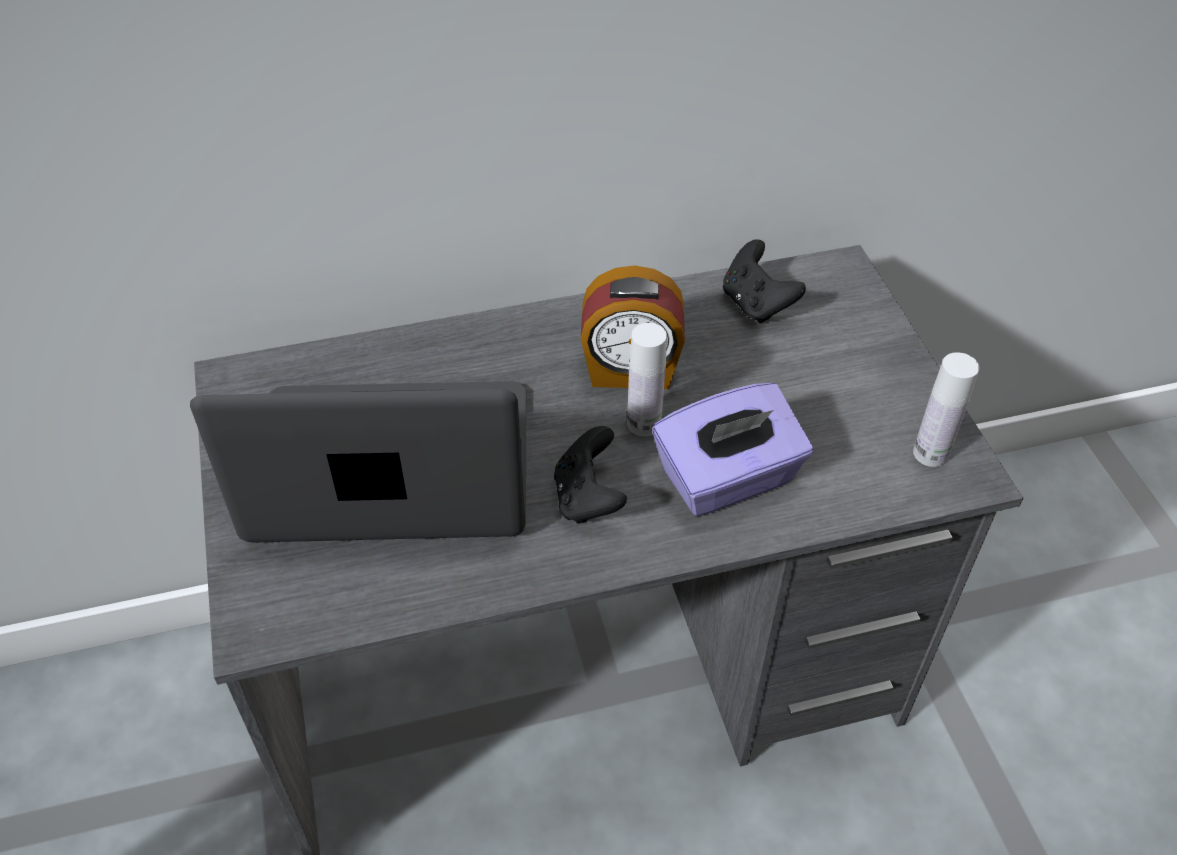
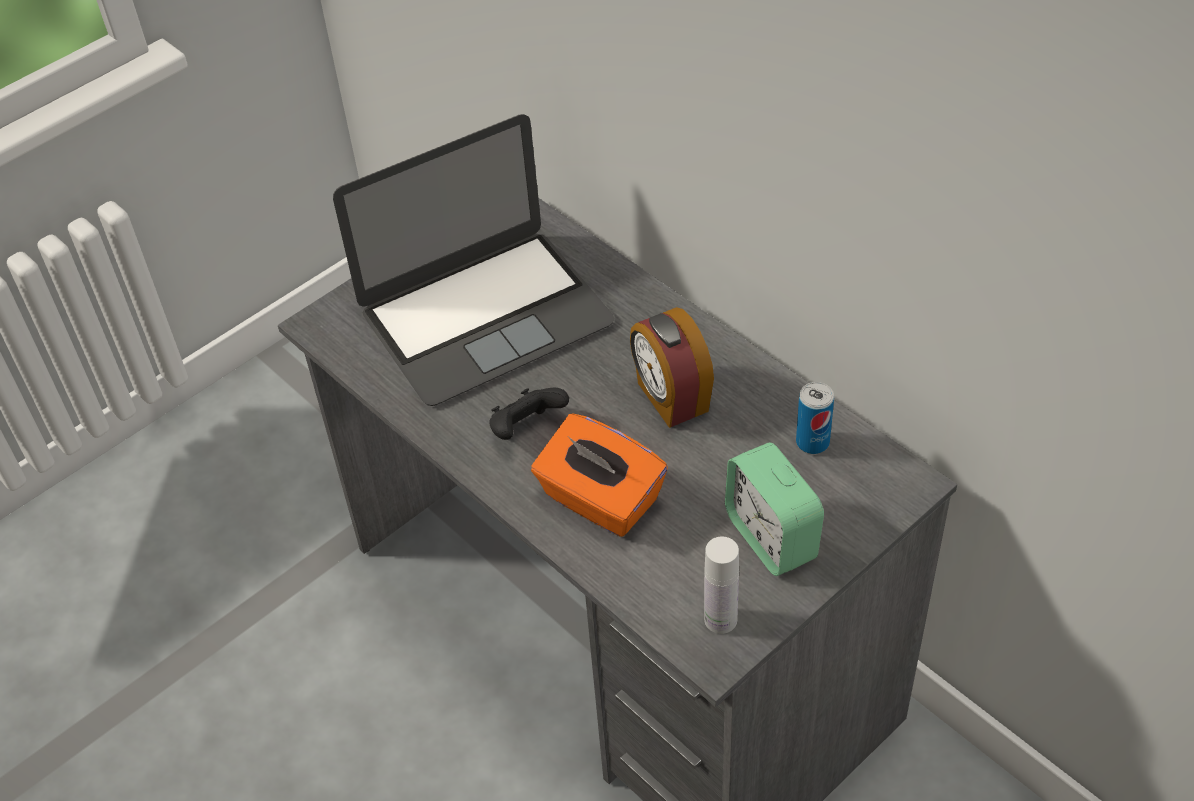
camera: 65 degrees right, 0 degrees up
laptop [190,381,526,543] -> laptop turned 90 degrees clockwise [333,114,615,406]
white bottle [627,323,667,437] -> none
purple tissue box [653,383,813,516] -> orange tissue box [531,413,668,537]
black game controller [723,239,806,324] -> can [796,382,834,454]
none -> alarm clock [725,443,824,576]

